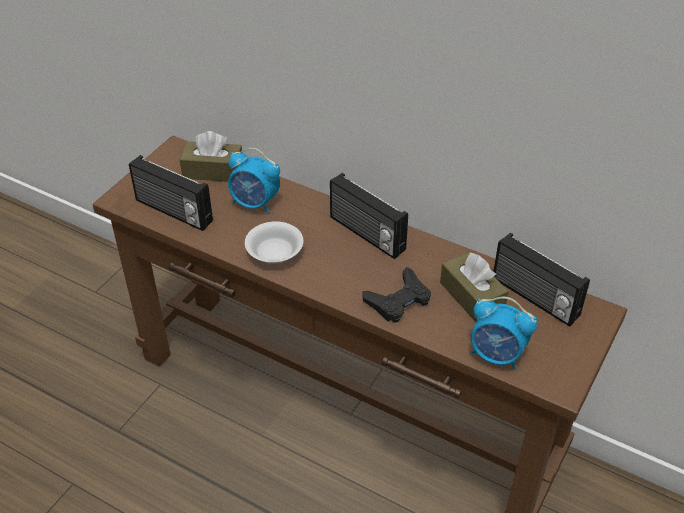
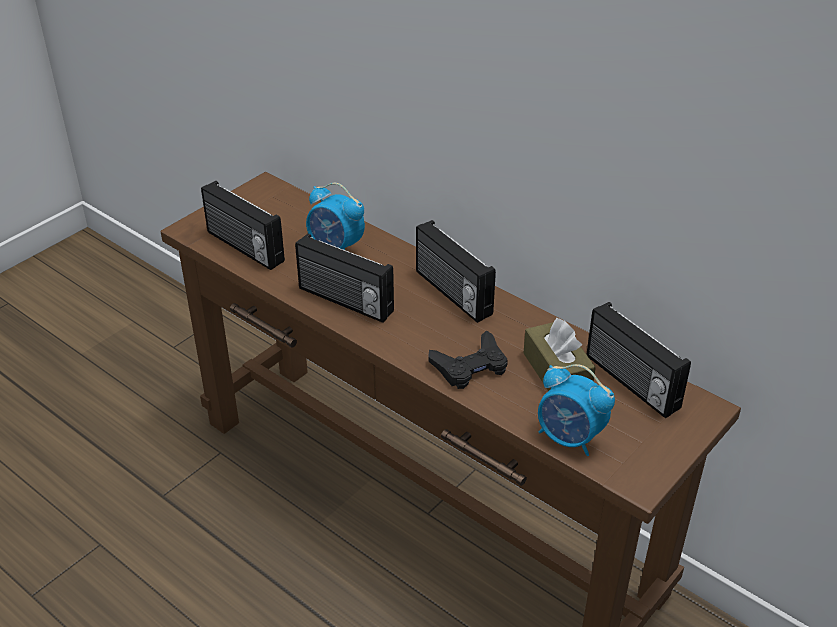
camera: 10 degrees right, 5 degrees down
brown tissue box [180,131,242,182] -> none
white bowl [245,221,303,264] -> radio [295,233,394,323]

